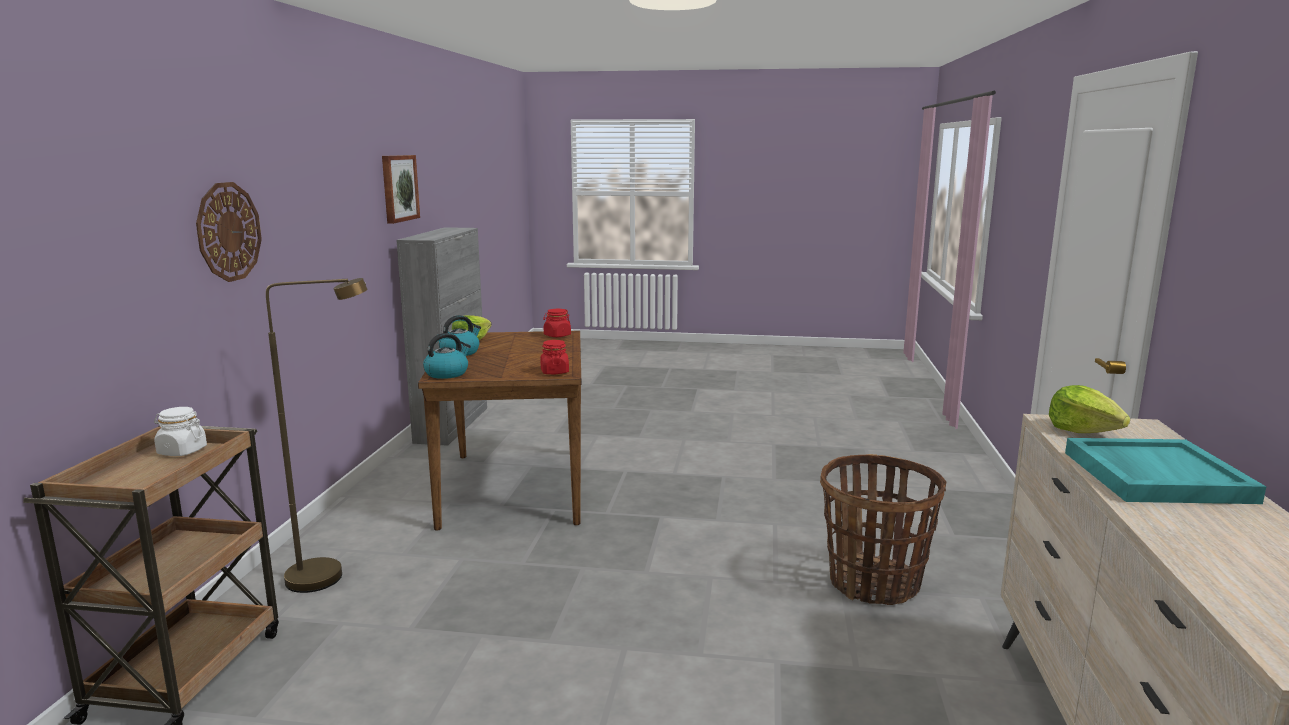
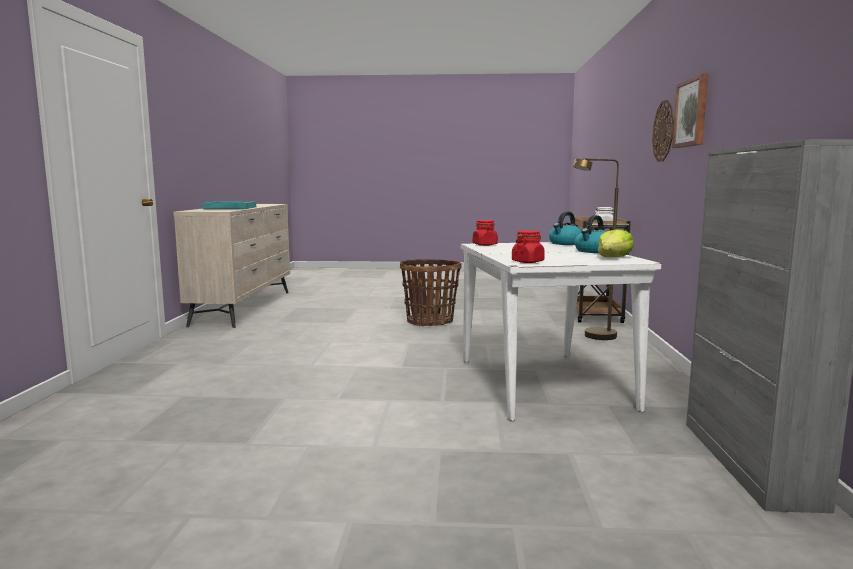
camera: 175 degrees right, 5 degrees down
picture [382,155,420,224] -> picture moved to [672,73,708,148]
brown dining table [418,331,582,530] -> white dining table [460,242,662,421]
basket [820,454,947,605] -> basket moved to [400,259,462,326]
lettuce [1049,385,1130,433] -> none

